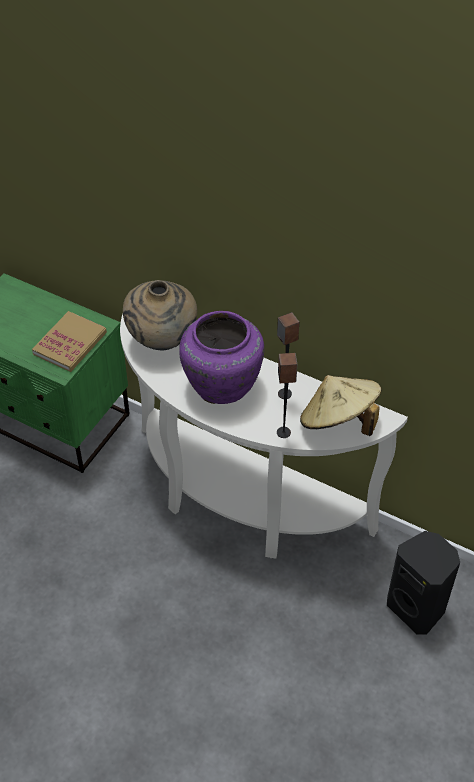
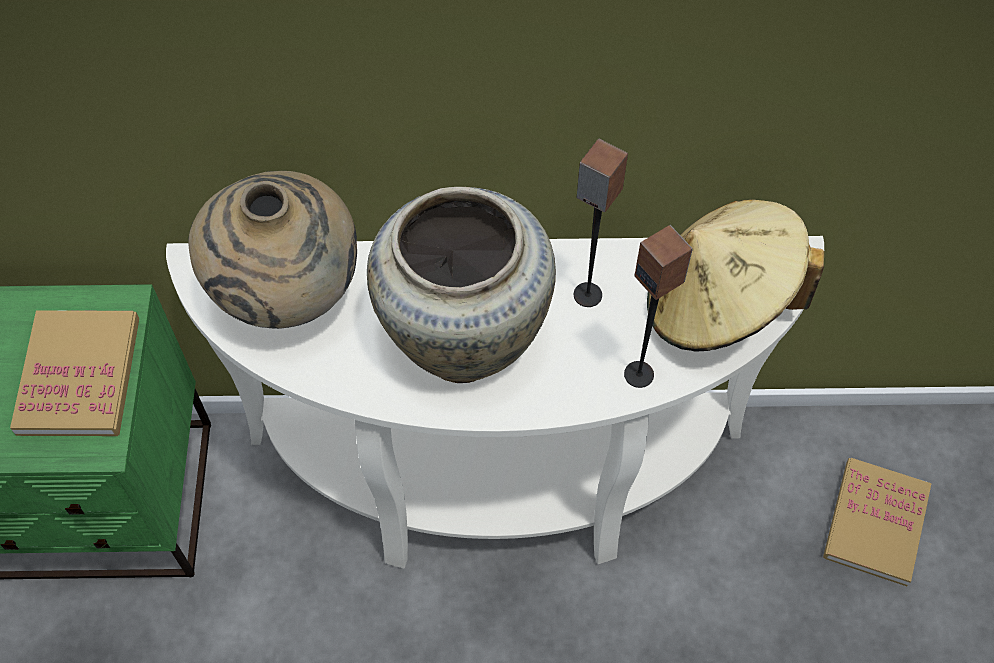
camera: 30 degrees left, 10 degrees up
purple vase [179,311,264,404] -> beige vase [367,187,556,383]
black speaker [387,531,460,635] -> book [823,458,932,586]

